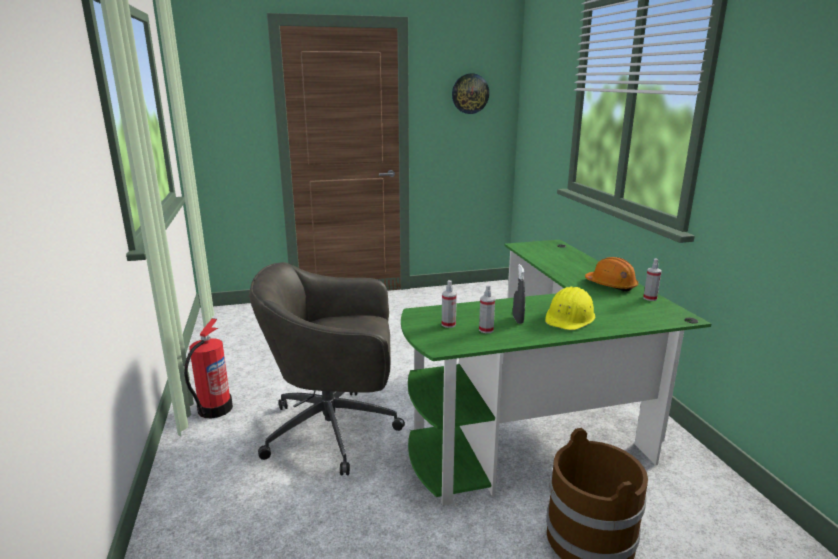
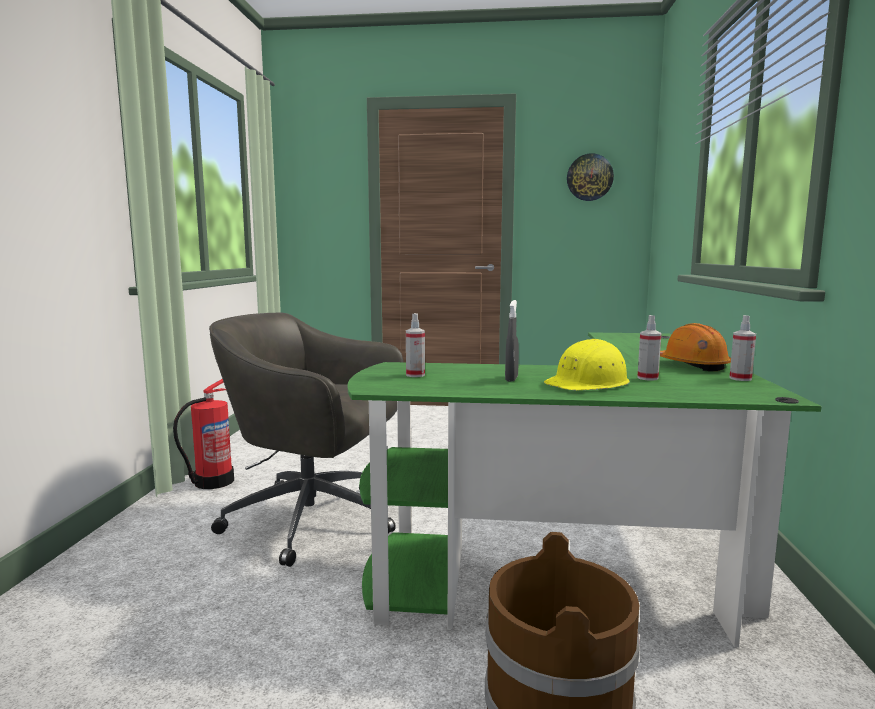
camera: 20 degrees right, 10 degrees down
spray bottle [479,285,495,333] -> spray bottle moved to [637,315,661,381]

